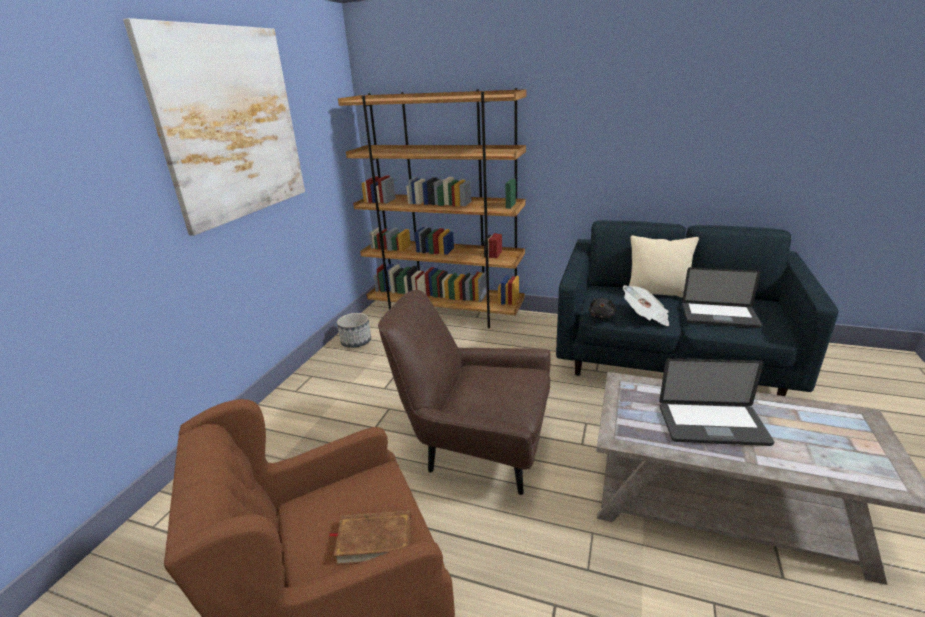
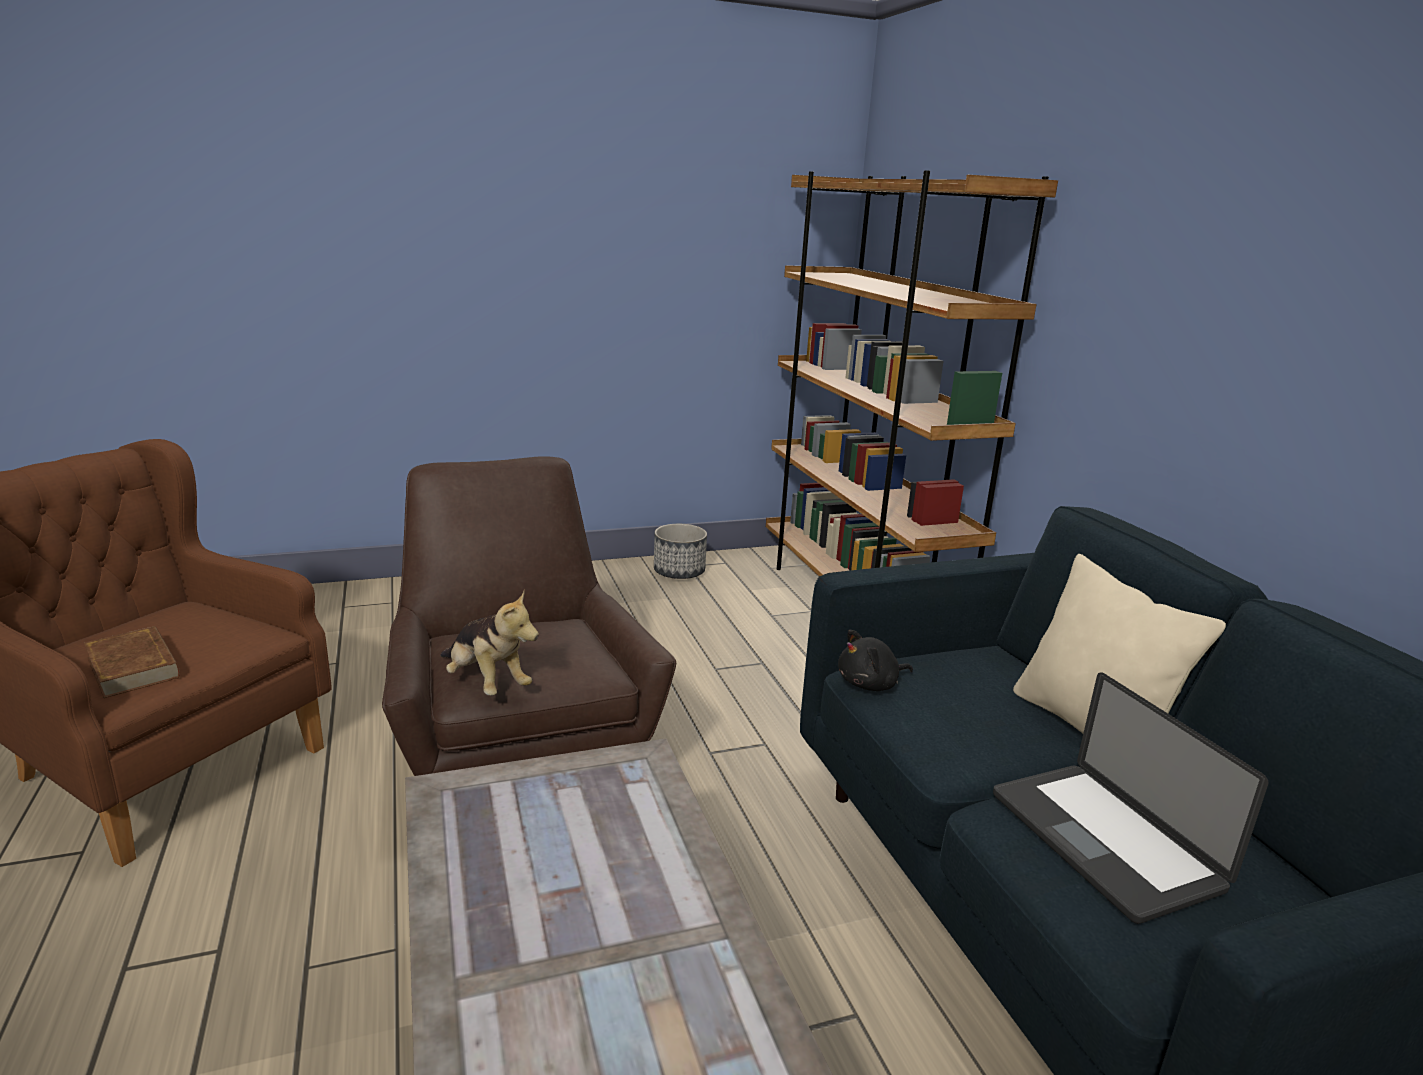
camera: 50 degrees right, 5 degrees down
picture [123,18,305,236] -> none
newspaper [623,285,669,326] -> none
laptop [659,358,774,446] -> none
none -> plush toy [440,591,539,695]

